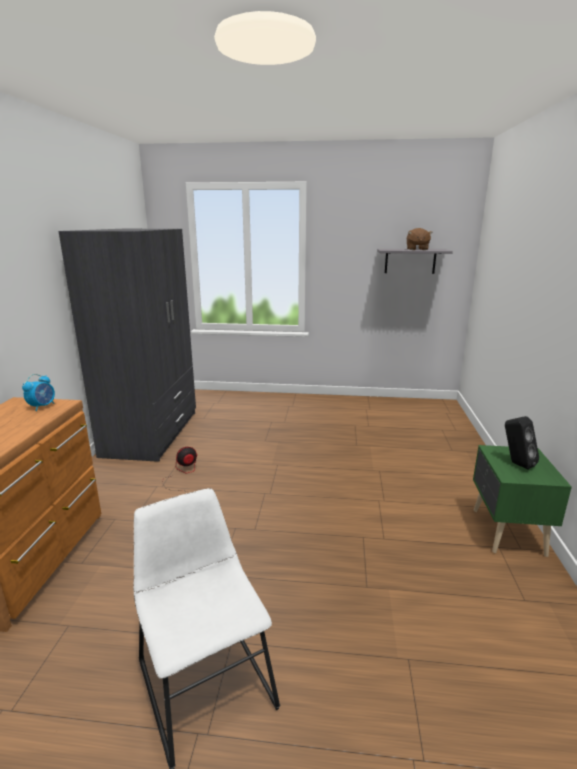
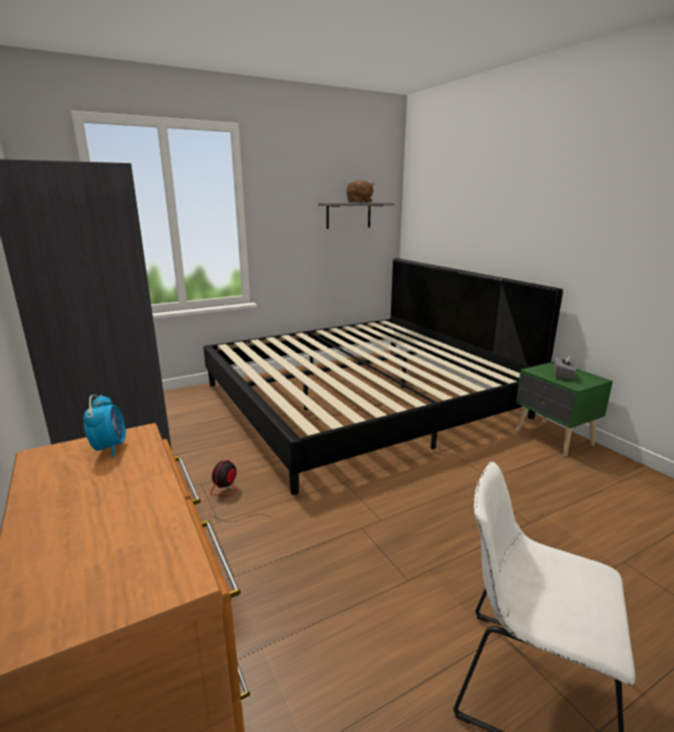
camera: 35 degrees left, 0 degrees up
black speaker [505,416,539,469] -> grey tissue box [554,354,576,380]
none -> bed [203,258,563,495]

